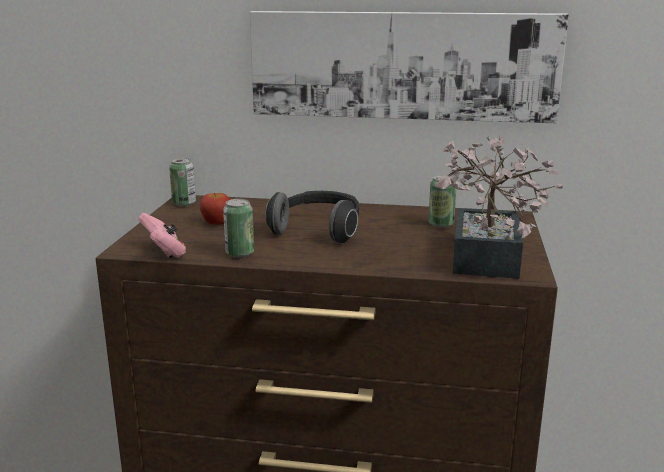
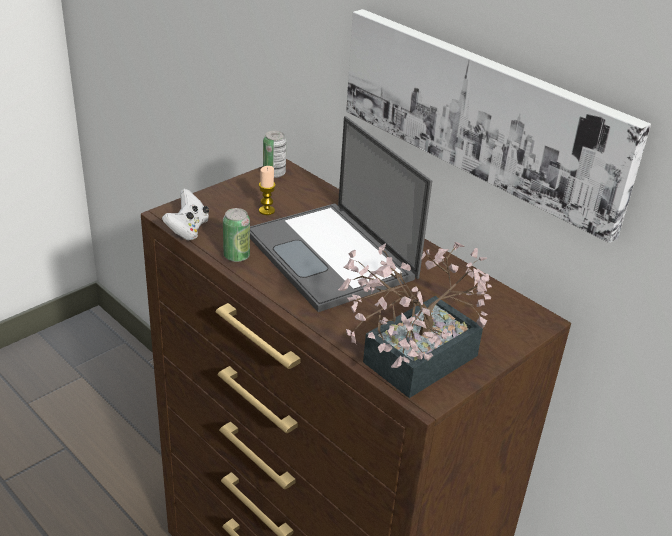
camera: 35 degrees right, 15 degrees up
pink game controller [138,213,186,258] -> white game controller [162,189,209,240]
apple [200,193,231,225] -> candle [259,166,276,215]
headphones [265,191,359,243] -> laptop [250,116,432,312]
can [428,175,456,228] -> none

